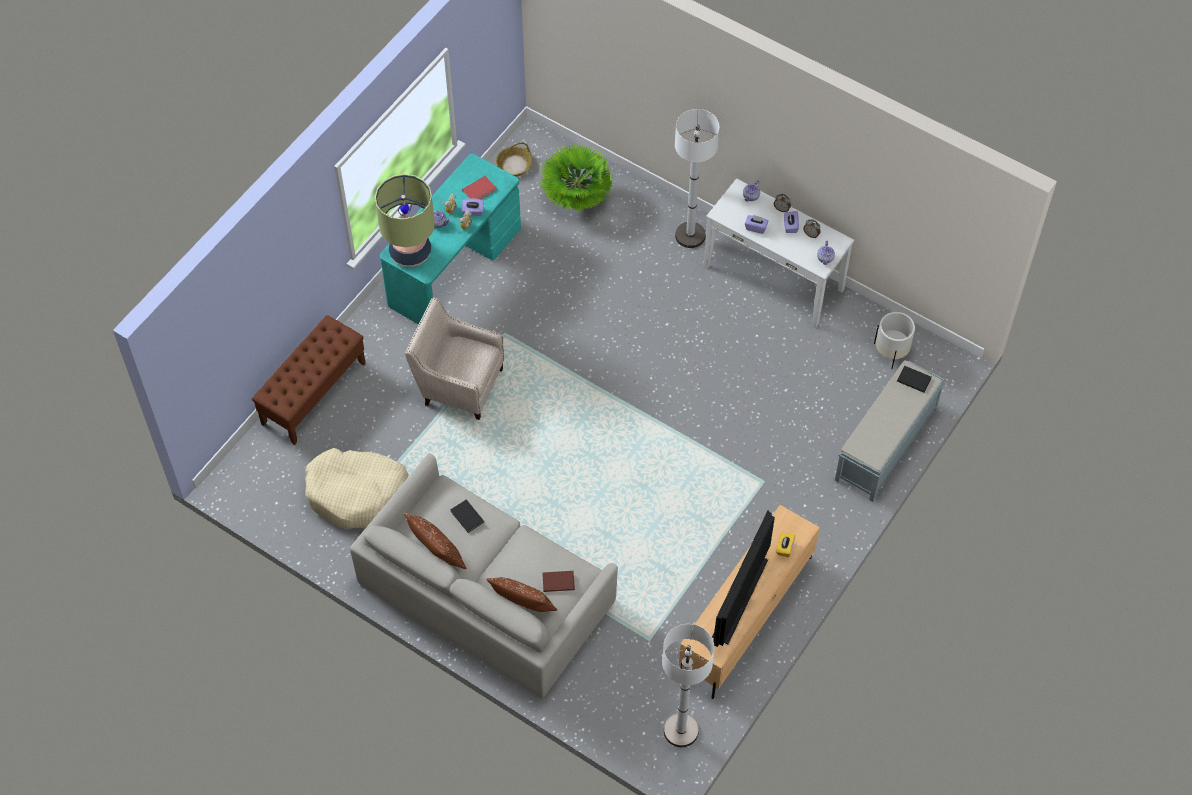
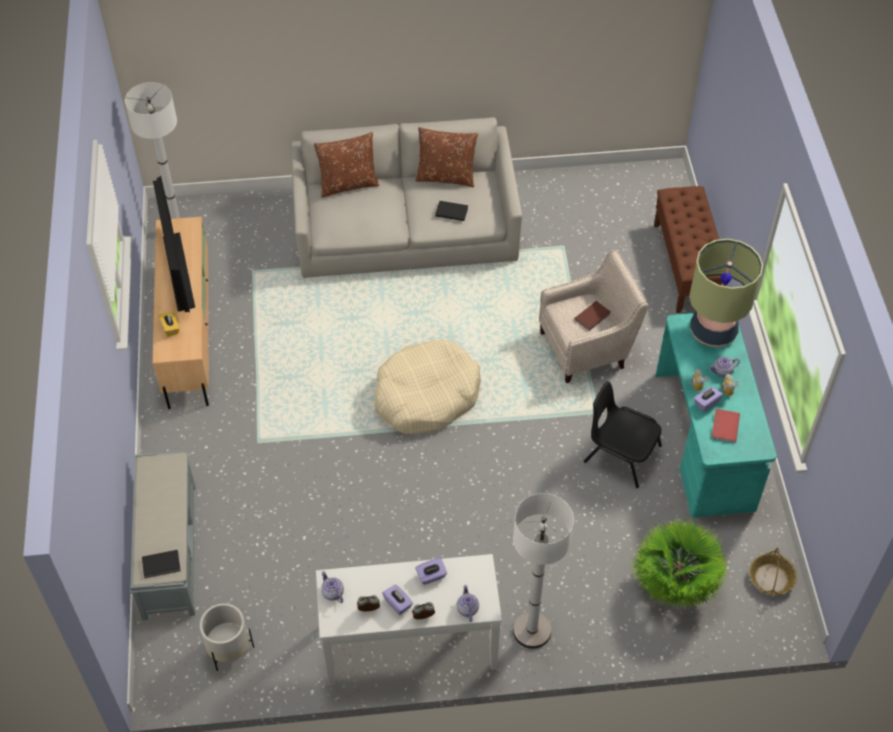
camera: 140 degrees right, 5 degrees down
beige dog bed [305,448,409,529] -> beige dog bed moved to [375,340,481,434]
brown book [542,571,575,592] -> brown book moved to [574,301,611,331]
none -> black chair [584,381,662,488]

